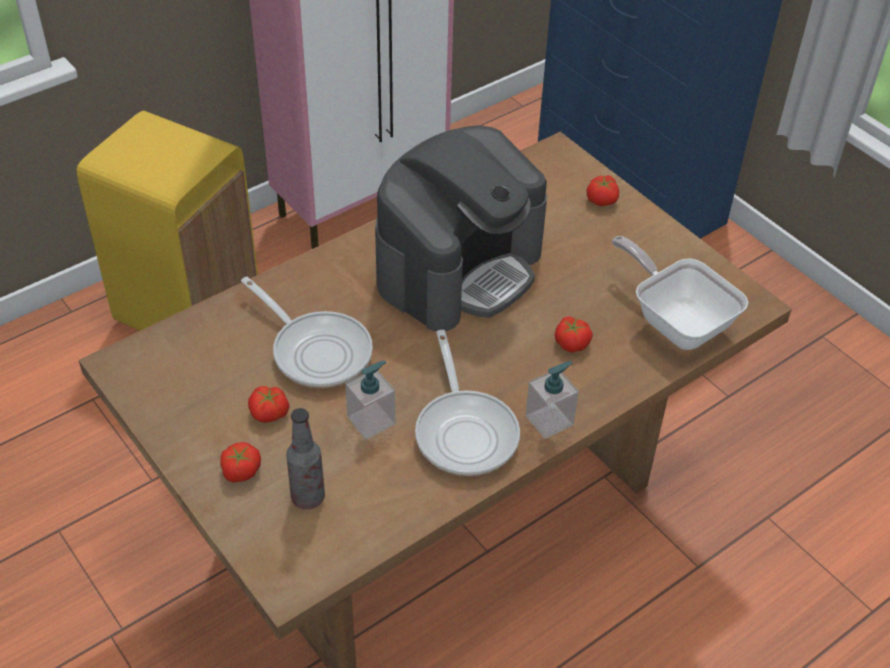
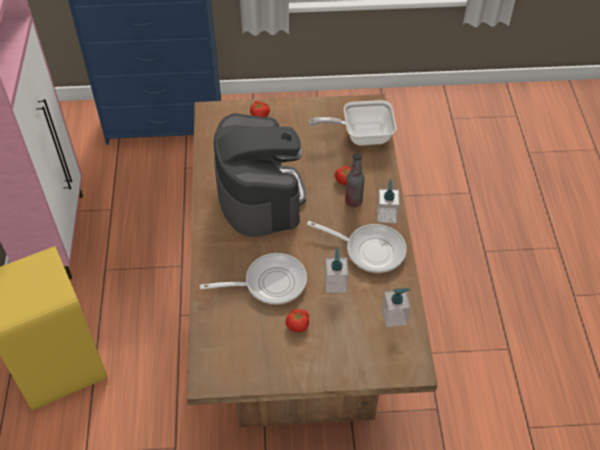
camera: 55 degrees left, 5 degrees up
tomato [220,442,261,483] -> none
bottle [286,408,325,509] -> bottle moved to [345,153,365,207]
none -> soap dispenser [382,288,410,327]

